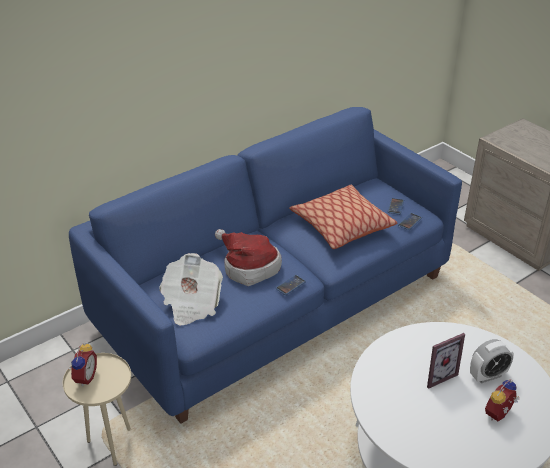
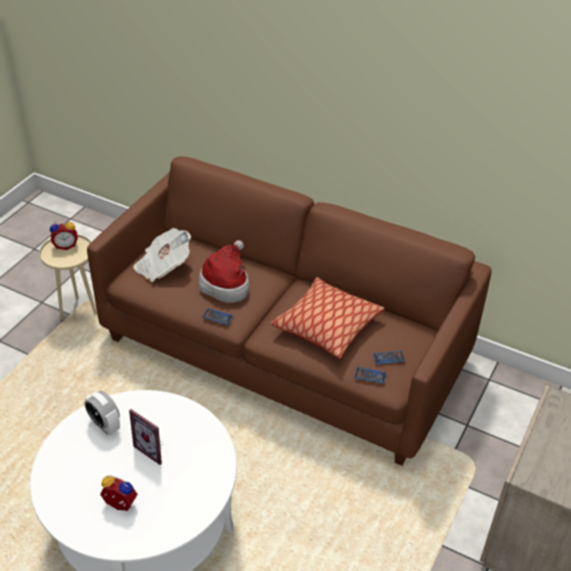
camera: 65 degrees right, 5 degrees up
blue sofa [69,107,462,424] -> brown sofa [87,156,491,466]
alarm clock [470,339,514,383] -> alarm clock moved to [84,391,120,435]

